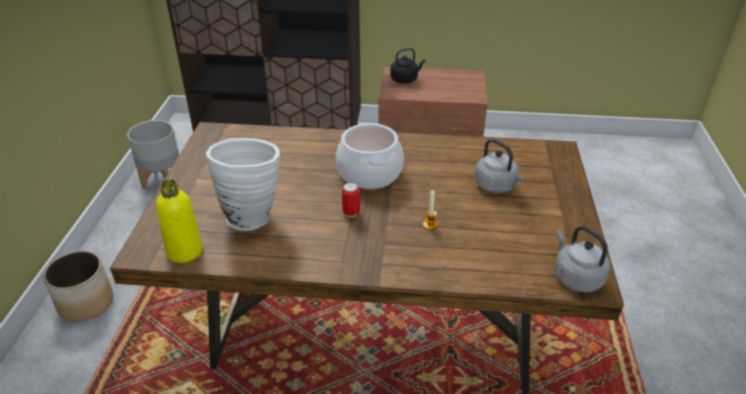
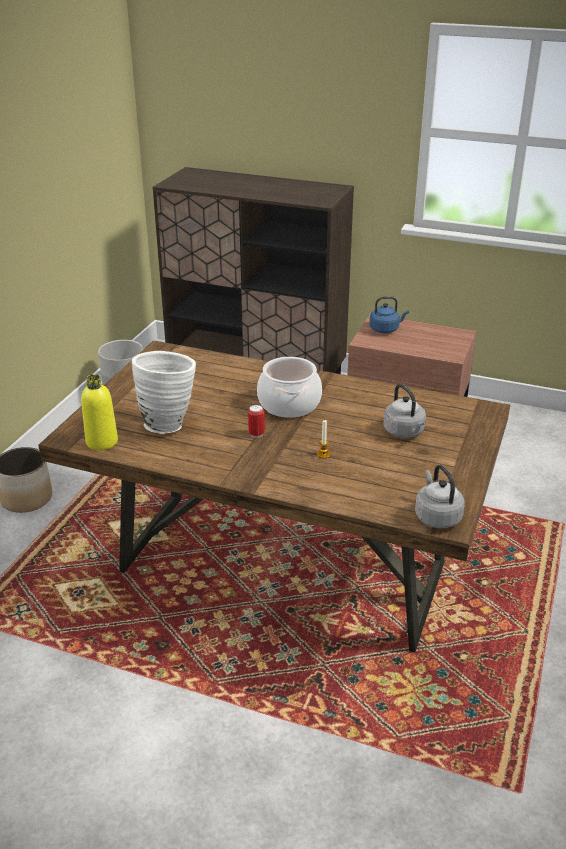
camera: 15 degrees right, 5 degrees down
black kettle [390,48,425,84] -> blue kettle [369,296,409,333]

